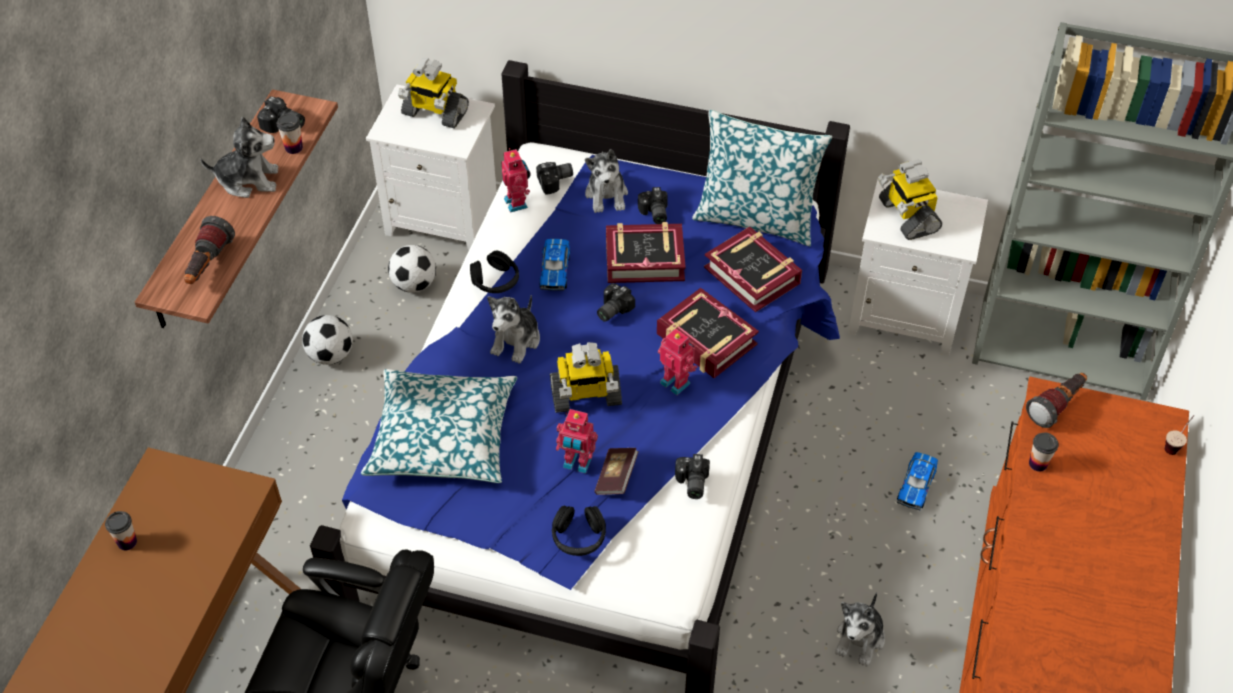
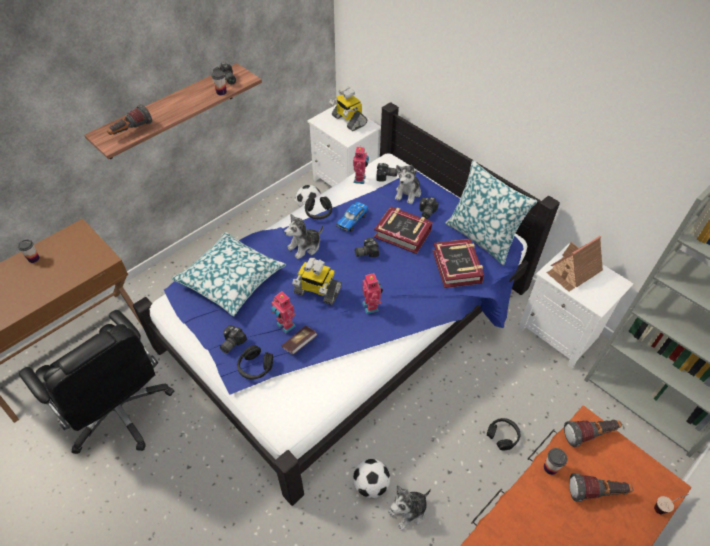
camera: 30 degrees right, 0 degrees up
plush toy [200,117,279,198] -> none
football [302,315,353,365] -> football moved to [353,459,390,498]
book [657,288,759,378] -> none
camera [675,454,710,499] -> camera moved to [220,325,247,354]
toy robot [878,159,942,240] -> toy house [547,236,603,292]
toy car [897,452,938,510] -> black headphones [487,418,520,450]
none -> flashlight [569,473,633,502]

